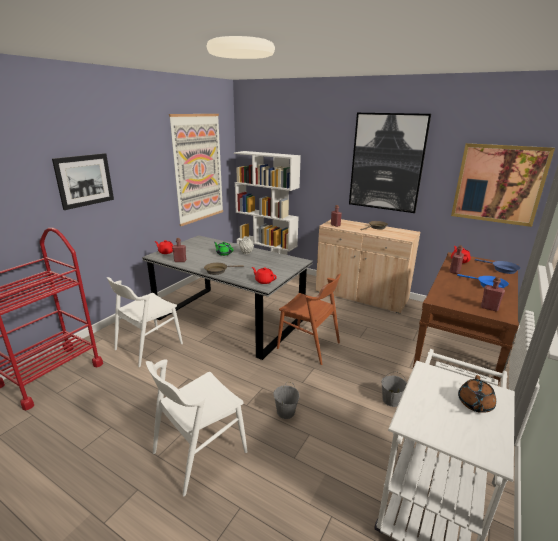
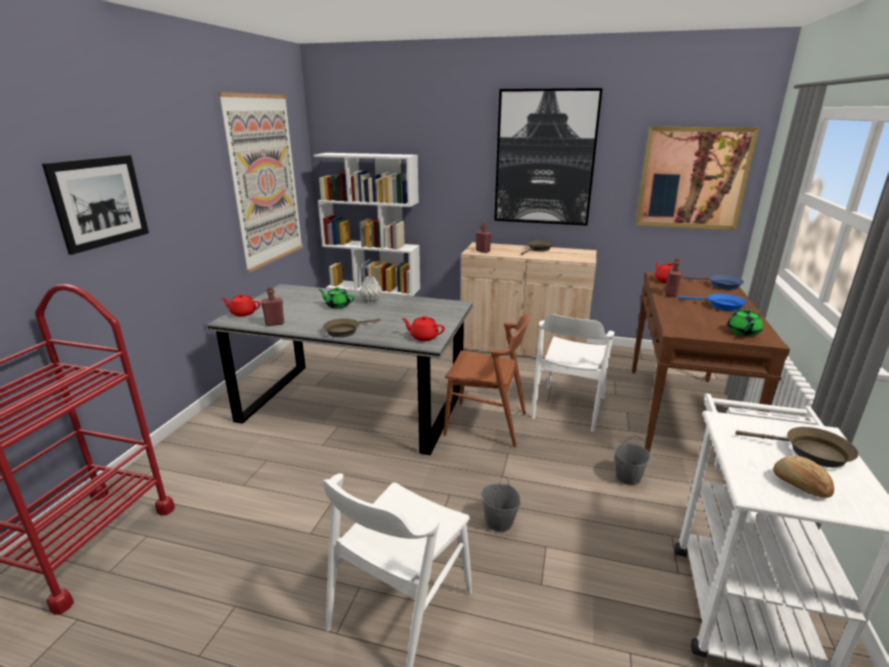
camera: 15 degrees left, 0 degrees up
white chair [107,277,183,367] -> white chair moved to [532,314,614,432]
brown teapot [458,375,496,413] -> brown frying pan [736,427,858,468]
red bottle [481,277,505,311] -> green teapot [727,309,763,336]
none -> bread [773,456,834,498]

